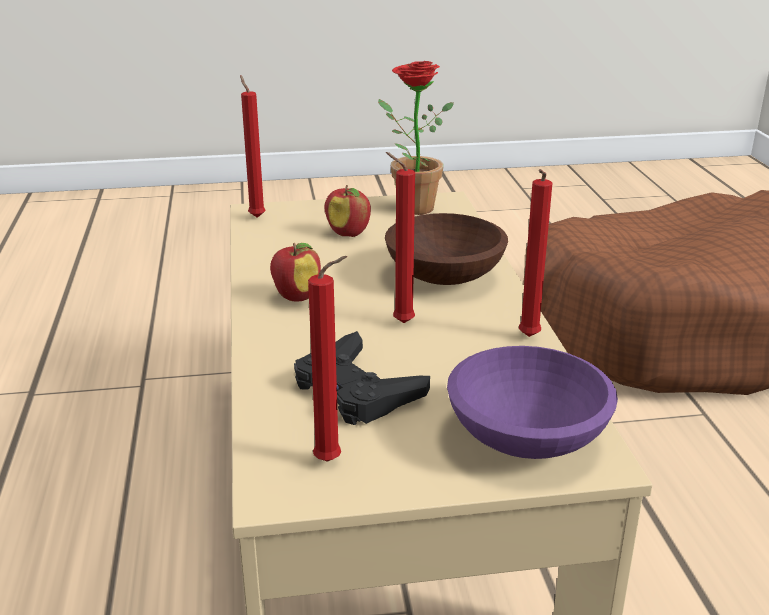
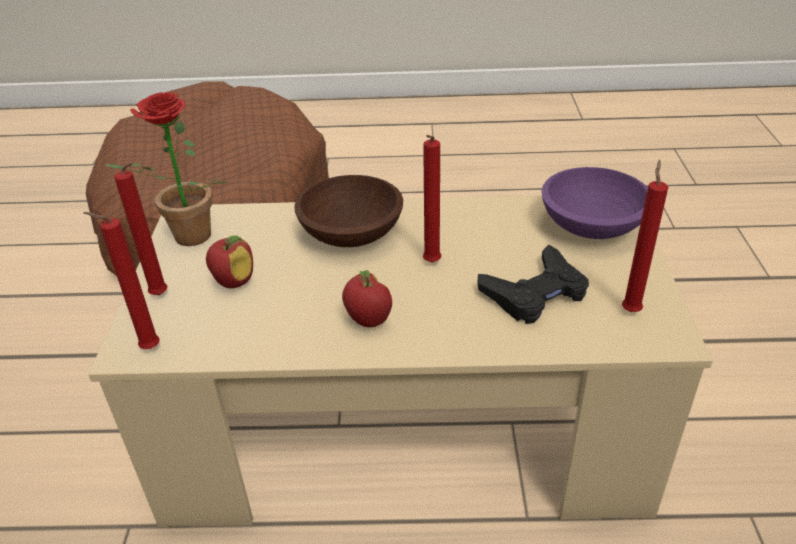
camera: 80 degrees left, 10 degrees up
red candle [519,169,552,337] -> red candle moved to [114,163,167,295]

